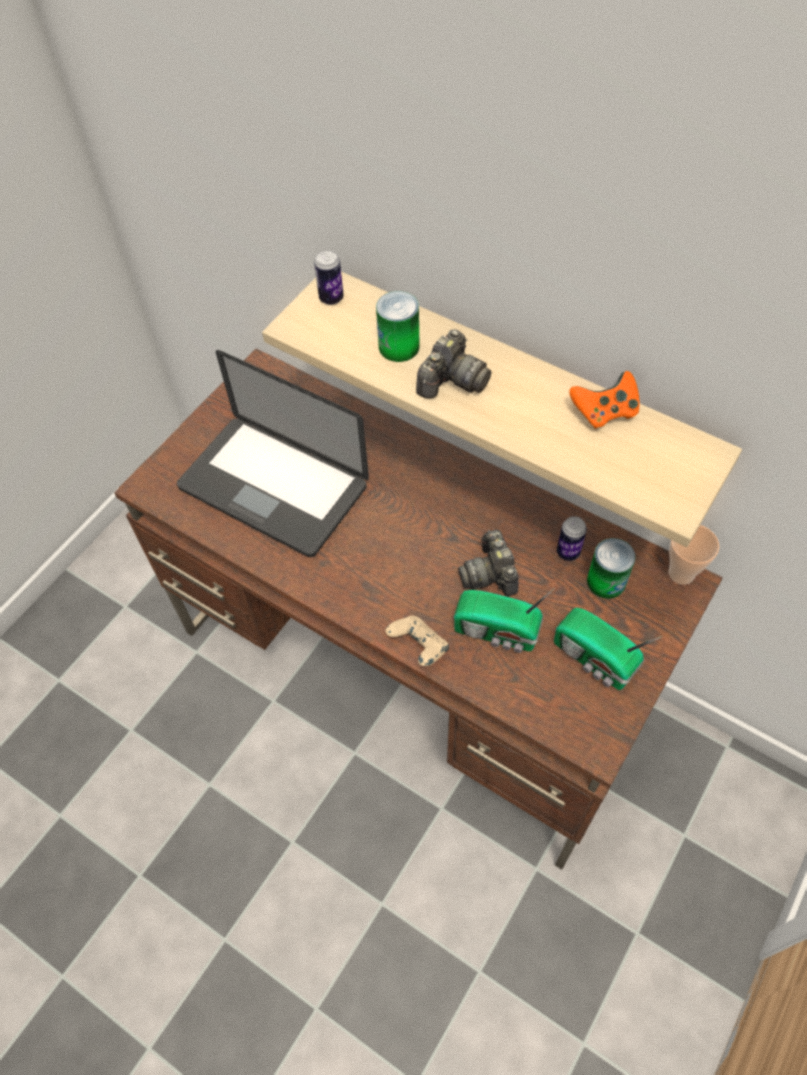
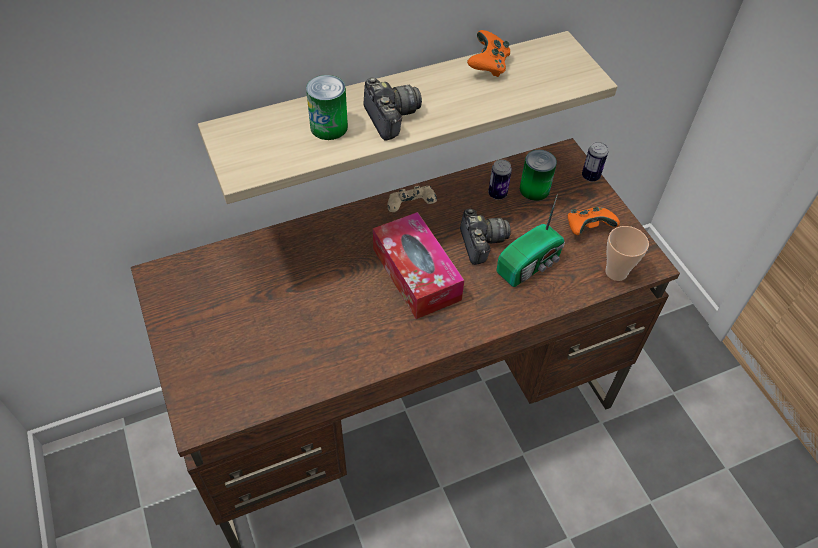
camera: 60 degrees left, 5 degrees down
laptop [177,350,369,557] -> none
can [314,250,344,305] -> can moved to [582,142,608,182]
beige game controller [385,616,449,666] -> beige game controller moved to [388,186,437,212]
camera [458,530,518,596] -> camera turned 120 degrees counterclockwise [460,208,511,265]
radio [554,608,662,690] -> orange game controller [567,207,620,235]
cup [668,525,719,585] -> cup moved to [605,226,649,281]
none -> tissue box [373,212,464,319]

